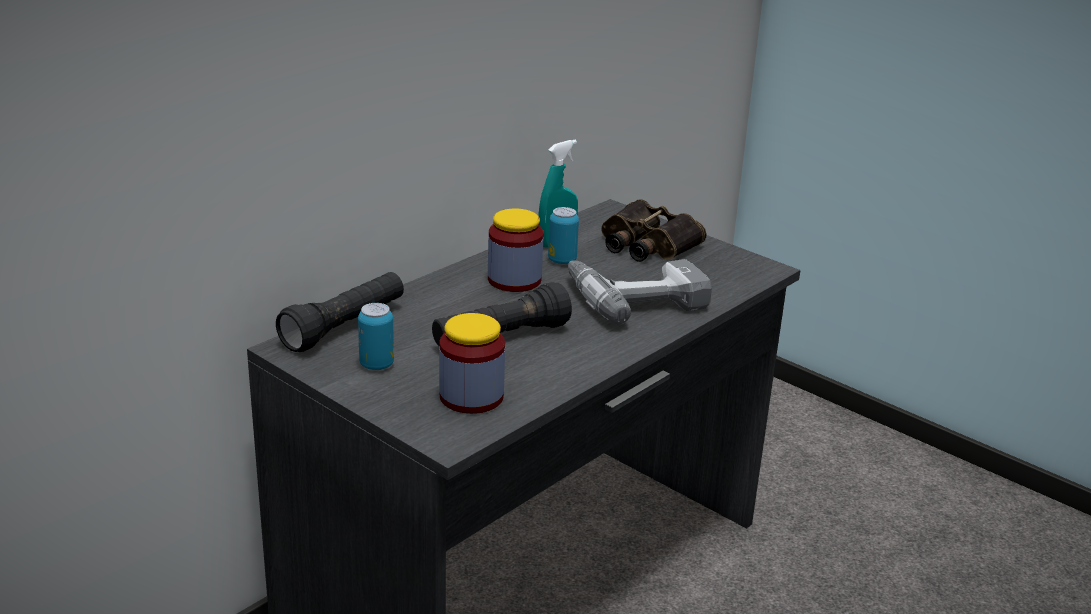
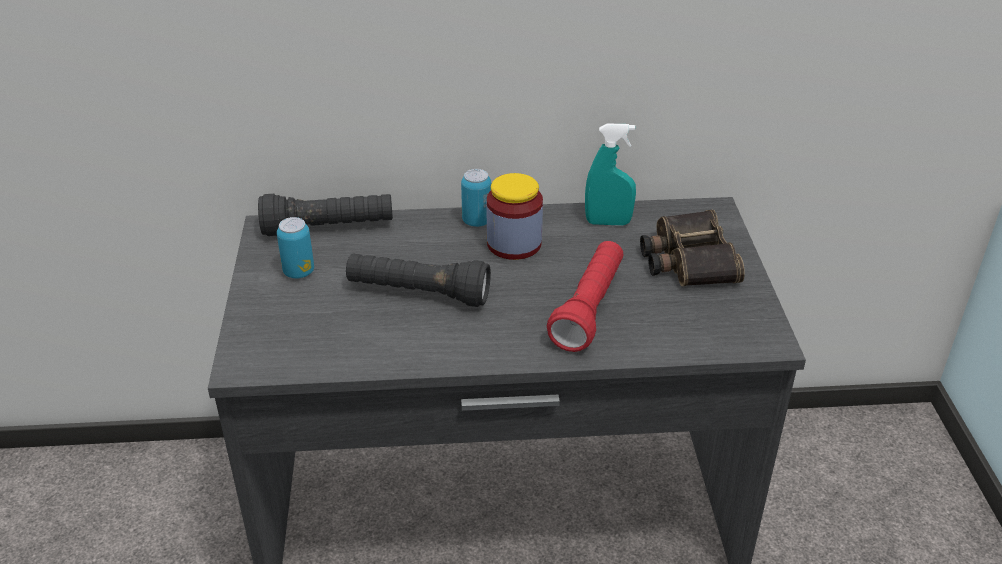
camera: 45 degrees right, 10 degrees up
jar [439,313,505,414] -> none
can [548,207,579,264] -> can moved to [461,169,491,227]
power drill [568,259,712,325] -> red flashlight [547,241,623,352]

